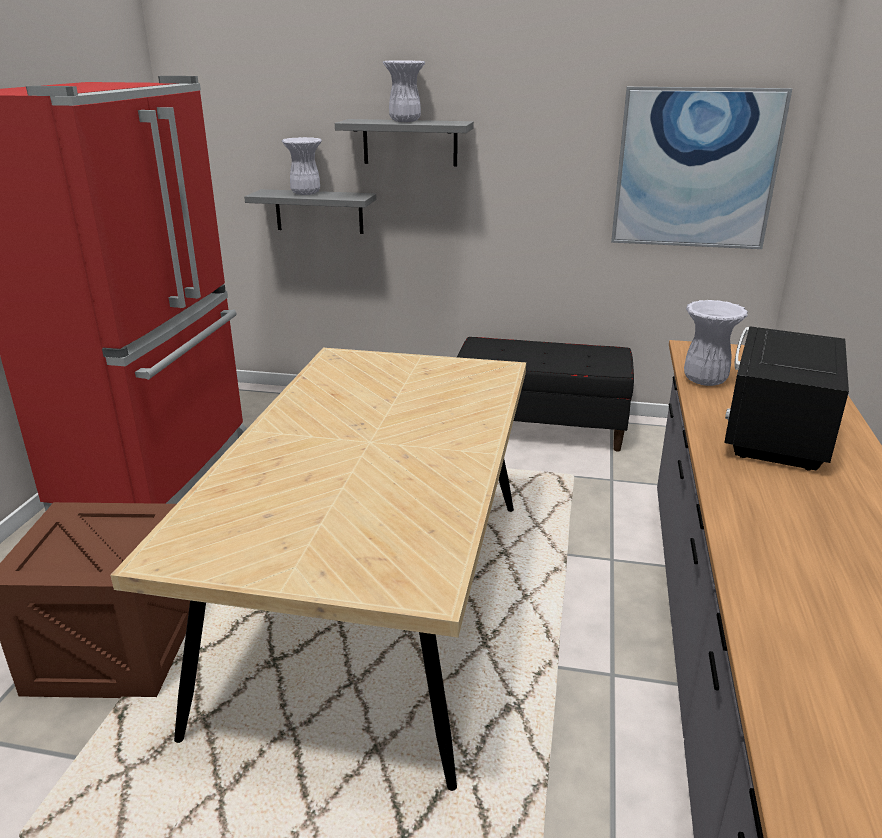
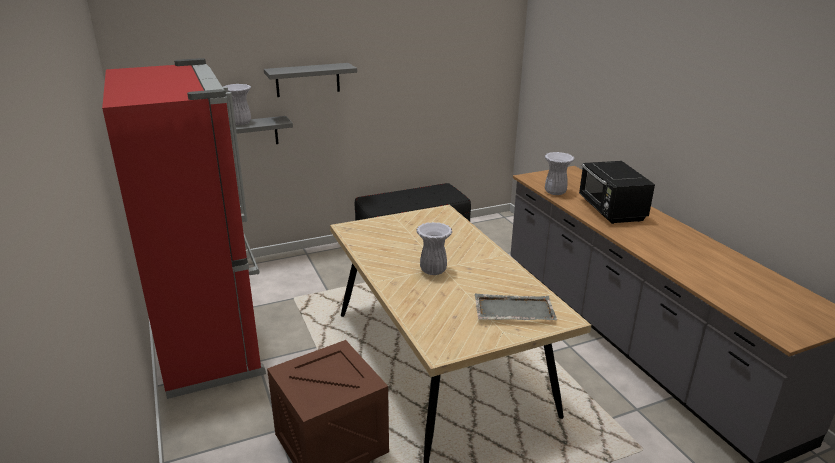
camera: 35 degrees left, 0 degrees up
white vase [383,60,425,122] -> white vase moved to [416,222,452,275]
picture [611,87,792,249] -> none
none -> grey tray [475,294,557,320]

